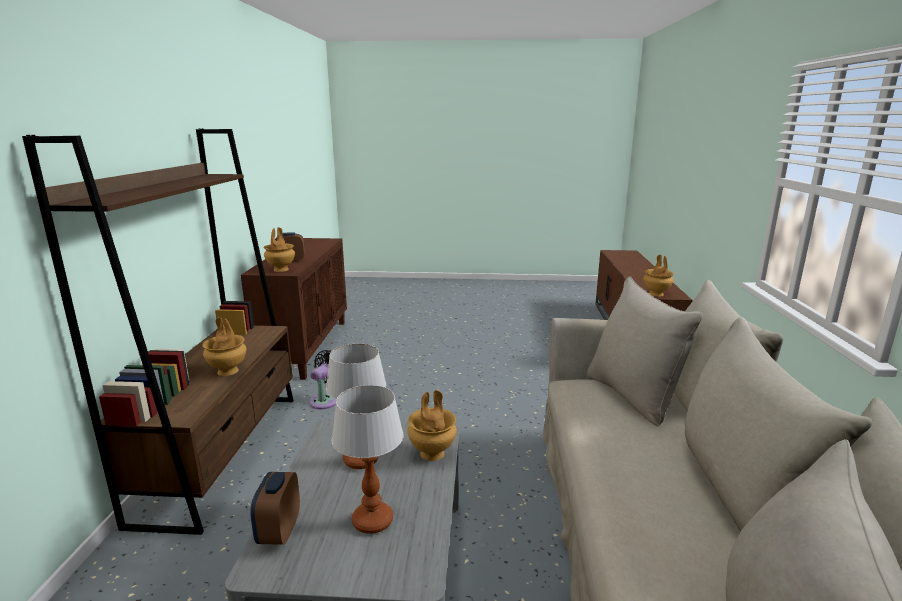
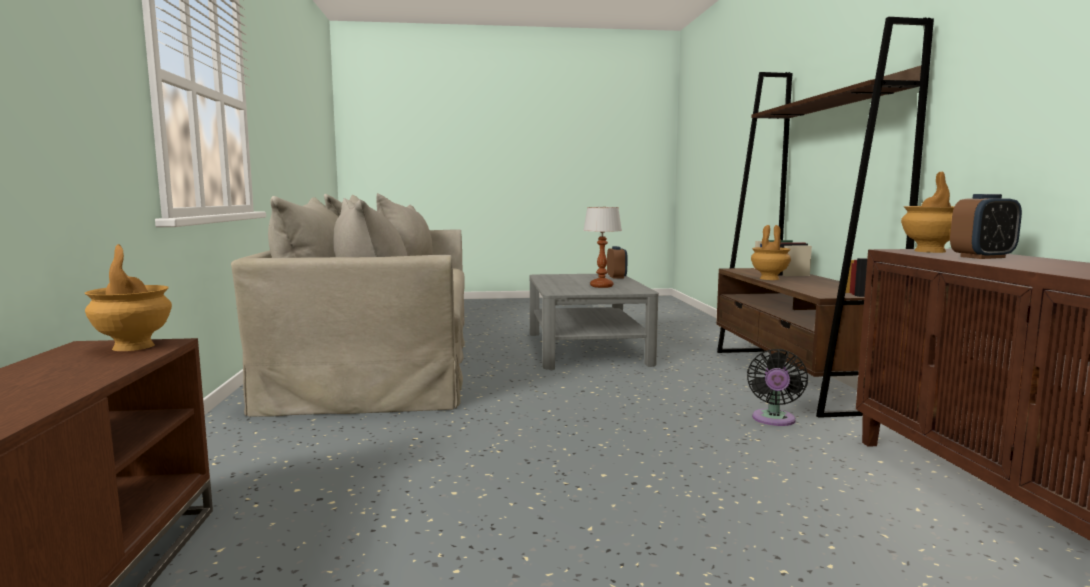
camera: 170 degrees right, 10 degrees down
table lamp [332,385,403,534] -> none
brown vase [407,390,457,461] -> none

